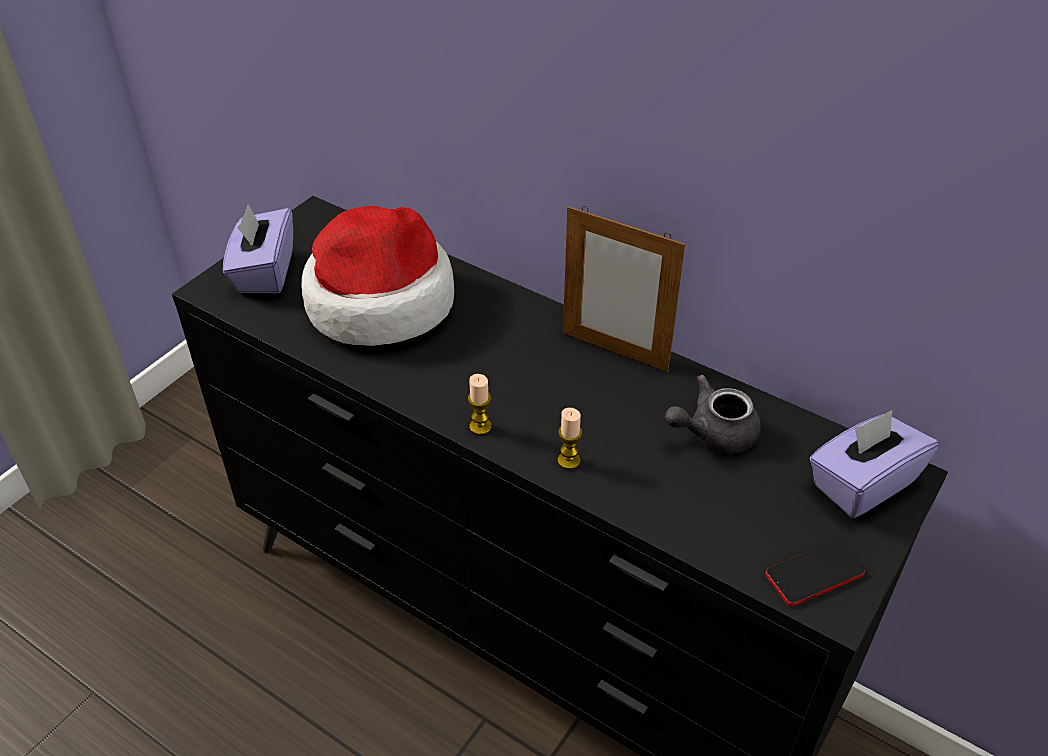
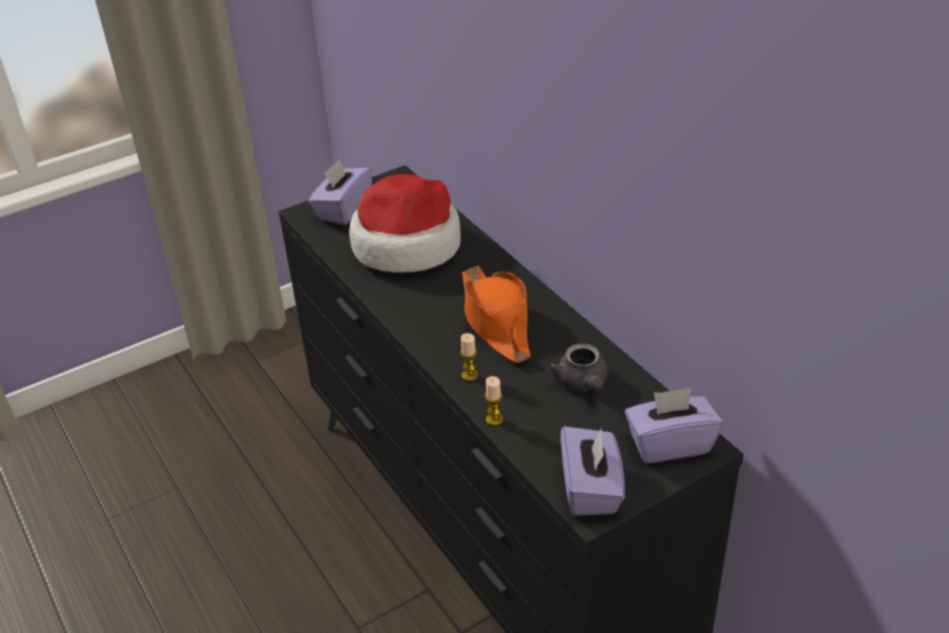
camera: 25 degrees right, 5 degrees down
candle [468,374,492,435] -> candle moved to [484,376,503,426]
picture frame [563,206,685,372] -> none
grey teapot [665,375,761,453] -> grey teapot turned 105 degrees counterclockwise [548,344,608,392]
phone [765,540,865,606] -> purple tissue box [561,426,625,516]
none -> orange hat [462,266,530,363]

